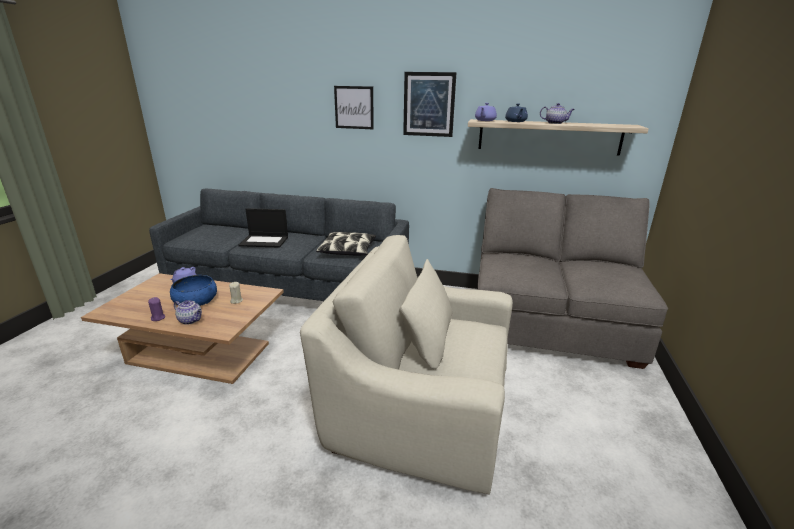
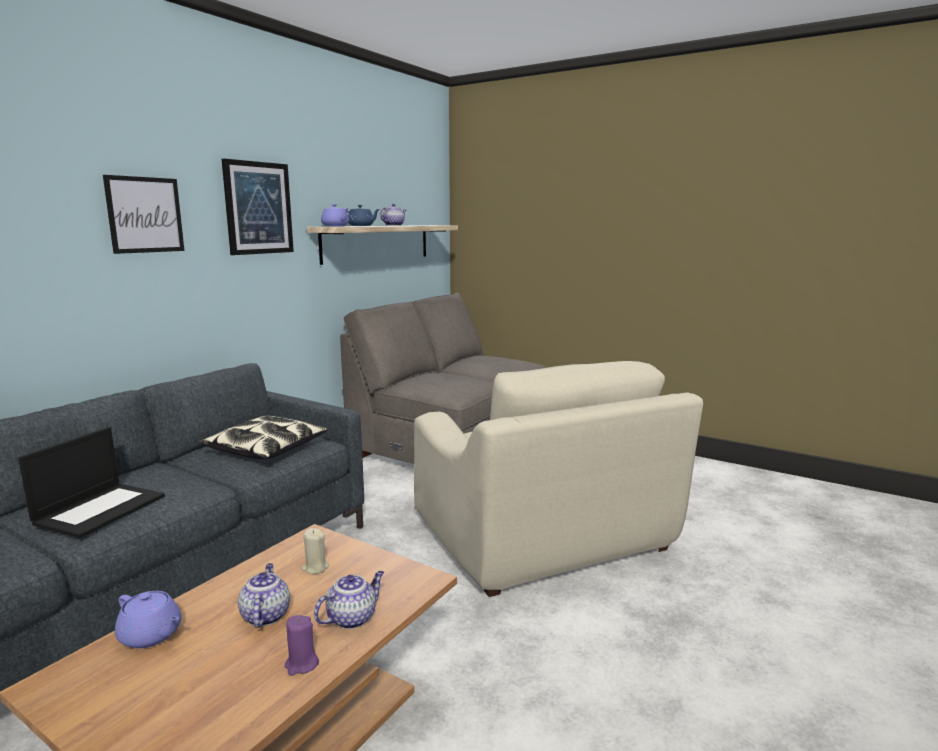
camera: 70 degrees left, 10 degrees down
blue bowl [170,275,217,306] -> teapot [238,563,290,628]
beige armchair [300,235,513,495] -> beige armchair turned 60 degrees counterclockwise [414,361,703,597]

